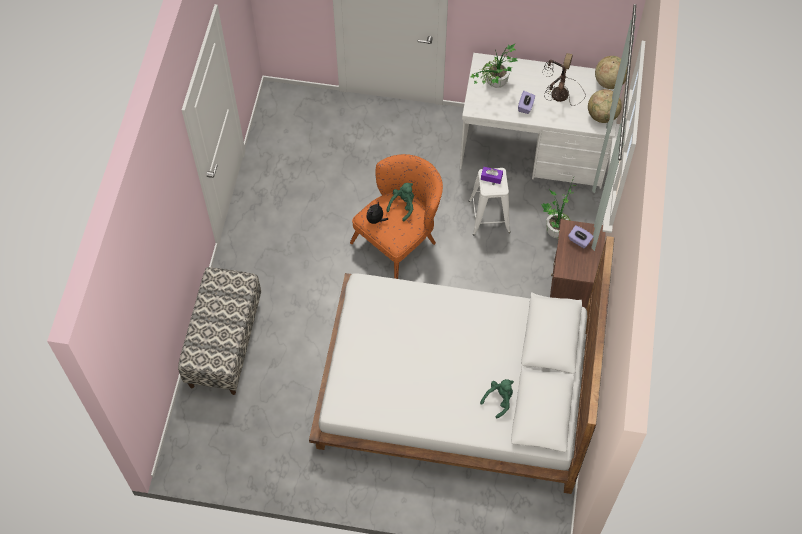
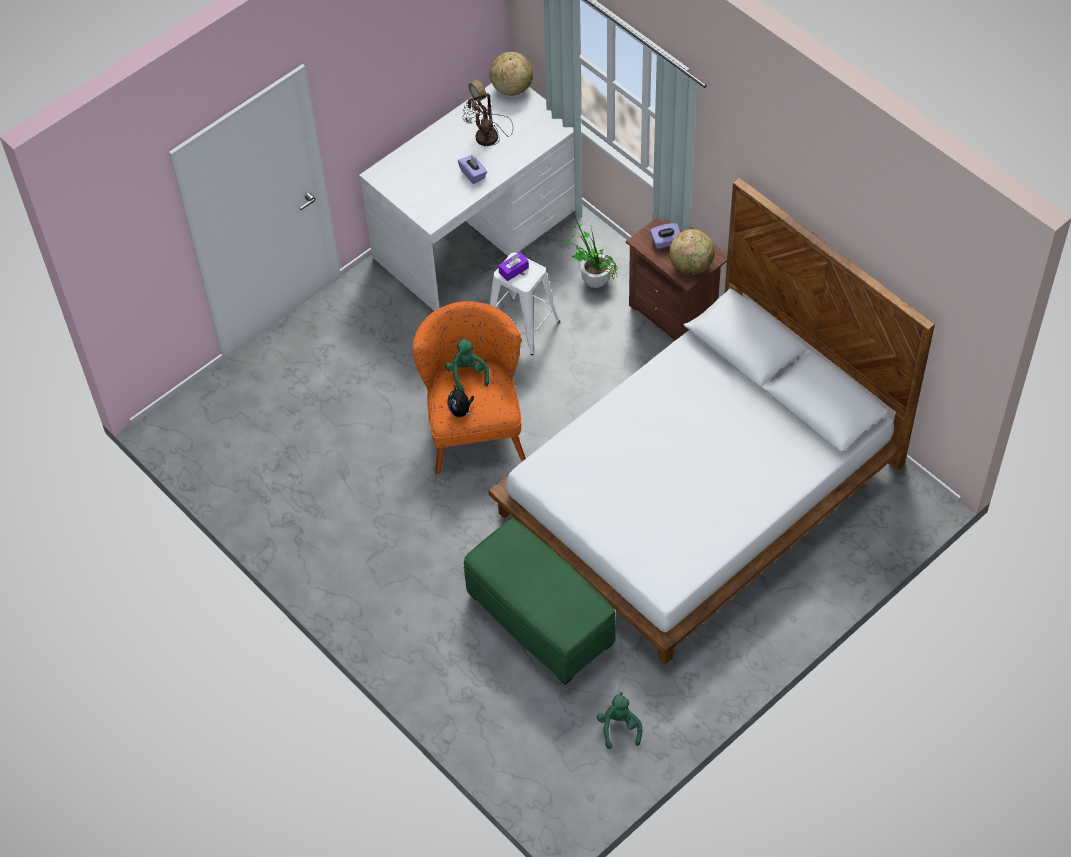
camera: 50 degrees left, 5 degrees down
bench [178,267,261,395] -> none
potted plant [470,44,517,88] -> none
green plush toy [480,379,514,419] -> green plush toy moved to [597,692,642,749]
globe [588,89,622,123] -> globe moved to [669,229,715,275]
none -> green ottoman [464,519,616,685]

